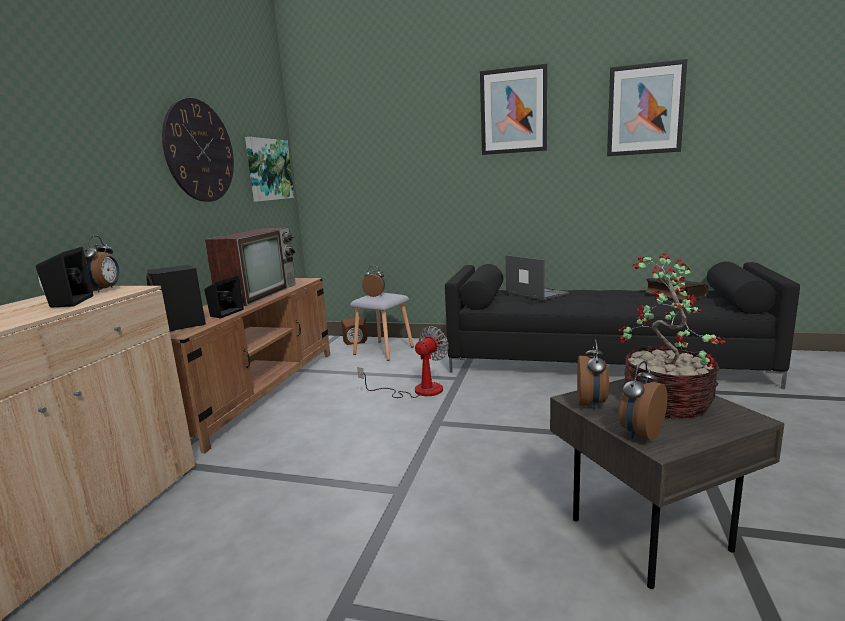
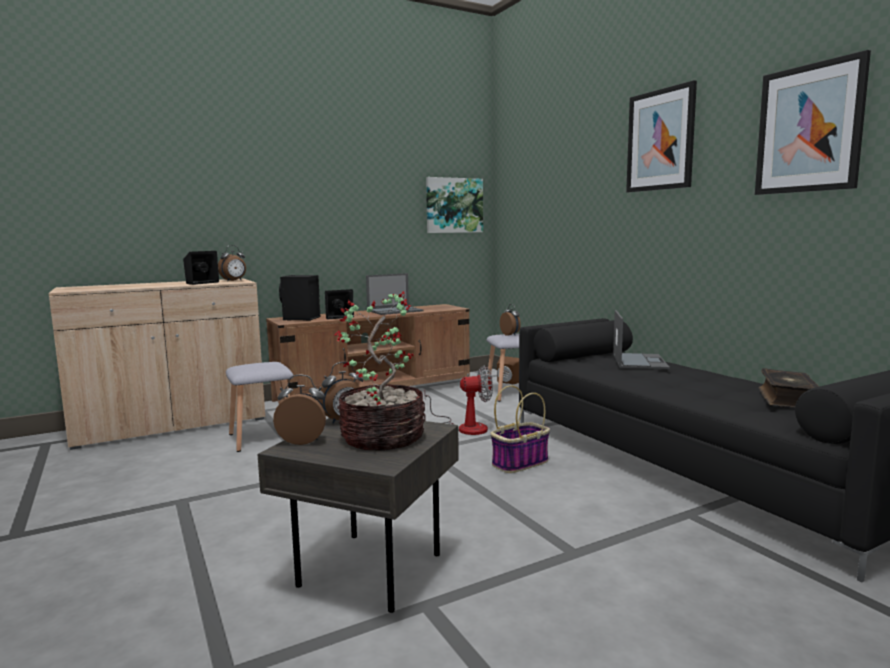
camera: 45 degrees right, 5 degrees down
wall clock [162,98,234,202] -> none
television [205,227,296,306] -> laptop [366,273,424,315]
none -> grey stool [226,362,293,452]
none -> basket [491,385,550,473]

